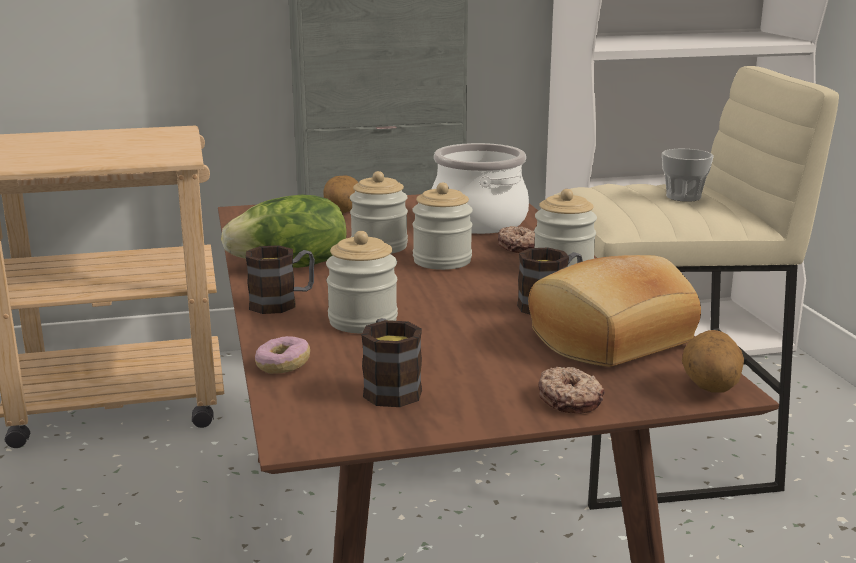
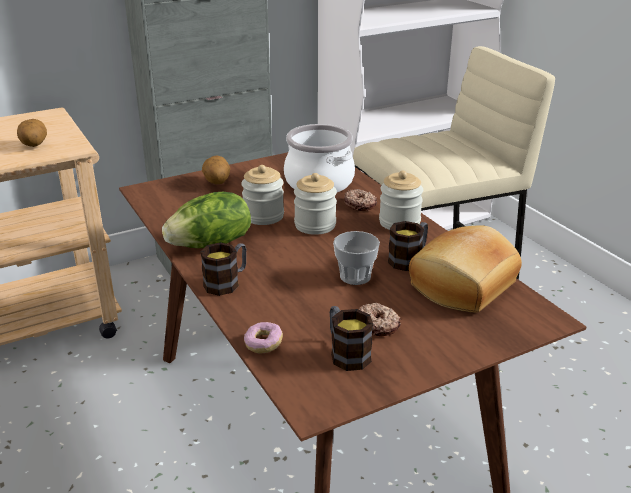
camera: 15 degrees left, 10 degrees up
jar [326,231,398,333] -> none
donut [539,367,605,414] -> donut moved to [359,303,401,336]
cup [662,149,714,202] -> cup moved to [333,231,380,285]
potato [682,330,744,392] -> potato moved to [17,119,47,147]

